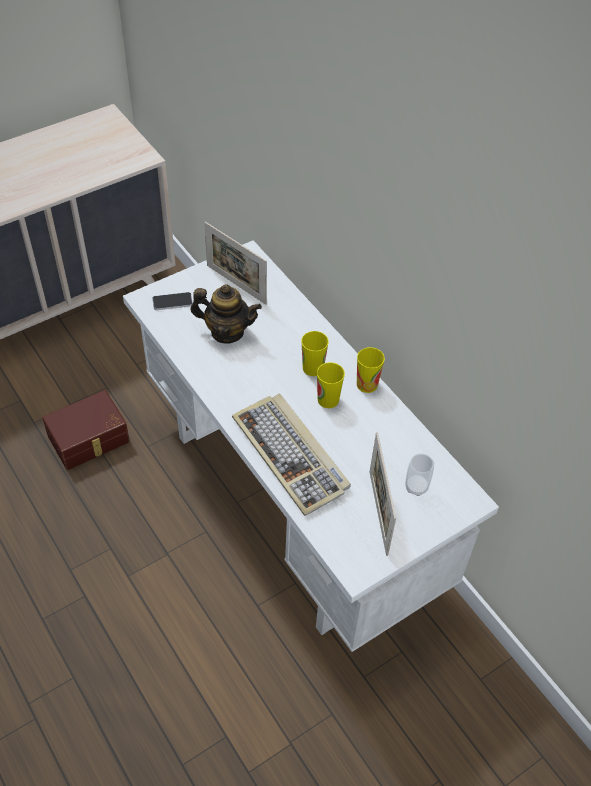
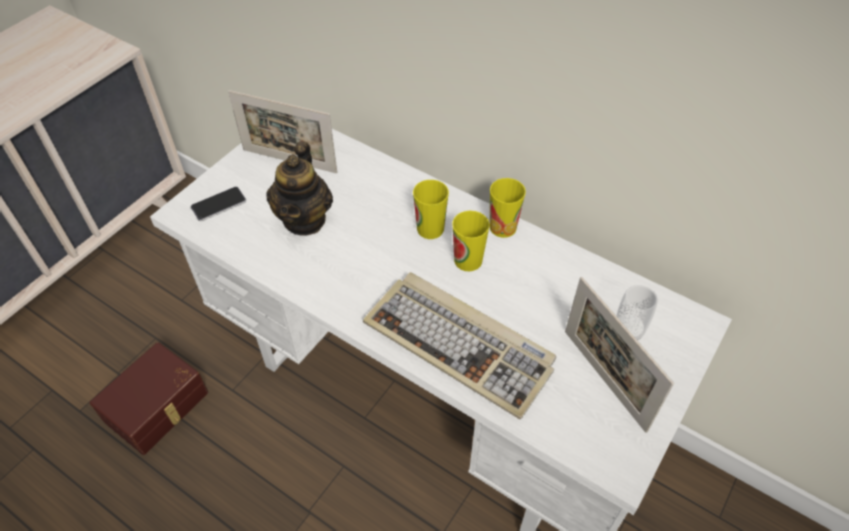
camera: 20 degrees left, 0 degrees up
teapot [190,284,262,344] -> teapot turned 105 degrees clockwise [266,142,333,235]

